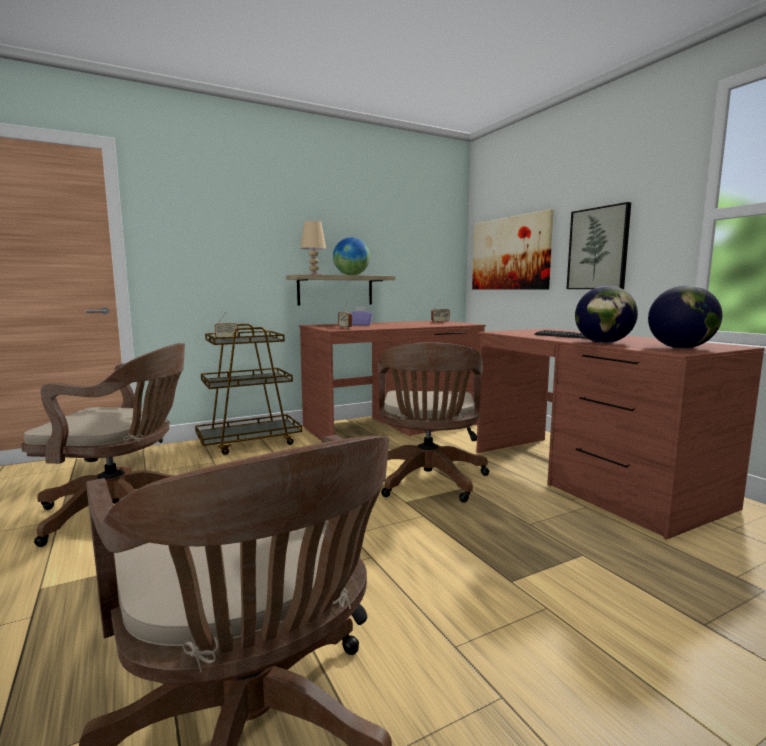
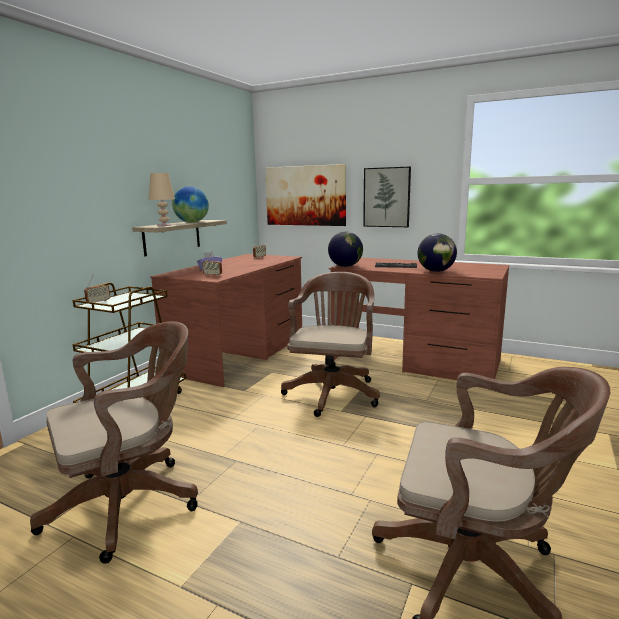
camera: 35 degrees left, 5 degrees up
brown office chair [378,342,489,503] -> brown office chair turned 135 degrees counterclockwise [281,272,380,417]
globe [648,285,722,349] -> globe moved to [328,232,363,267]

